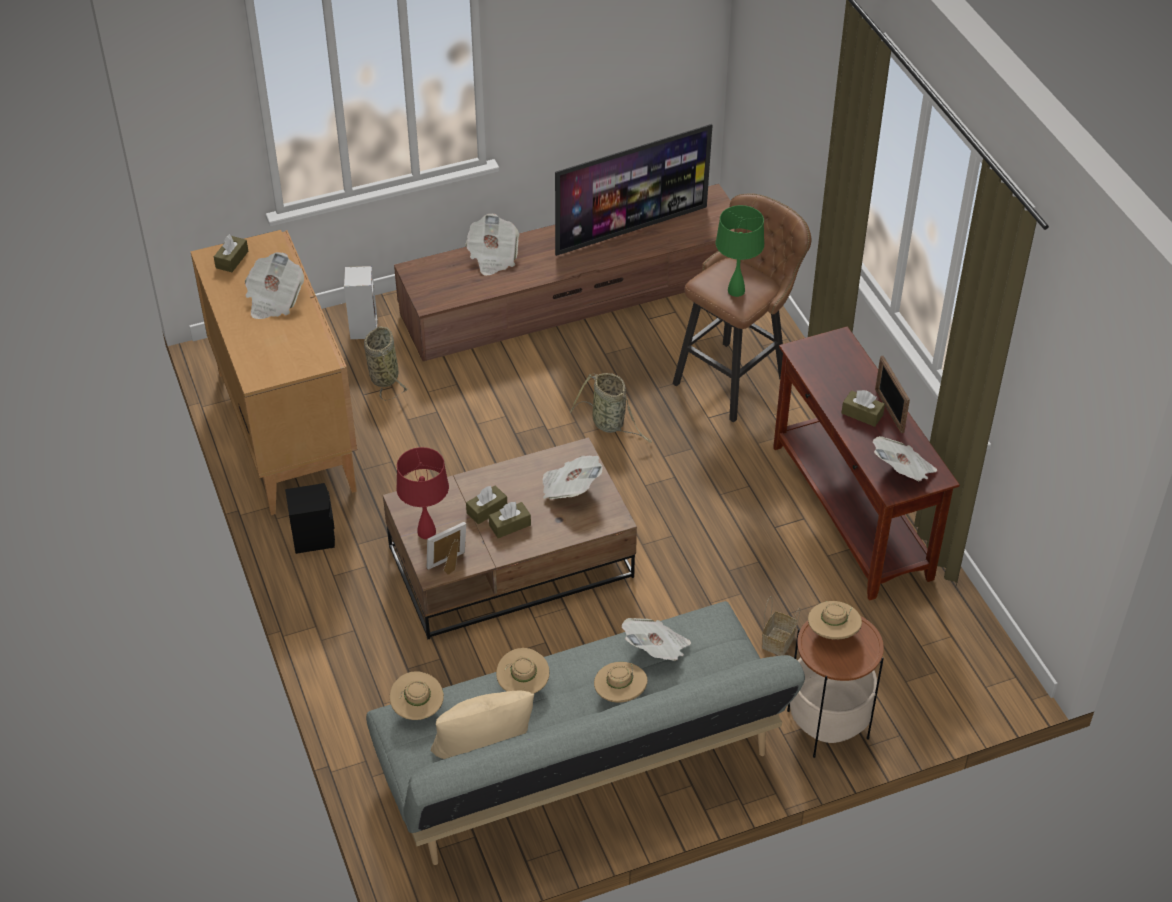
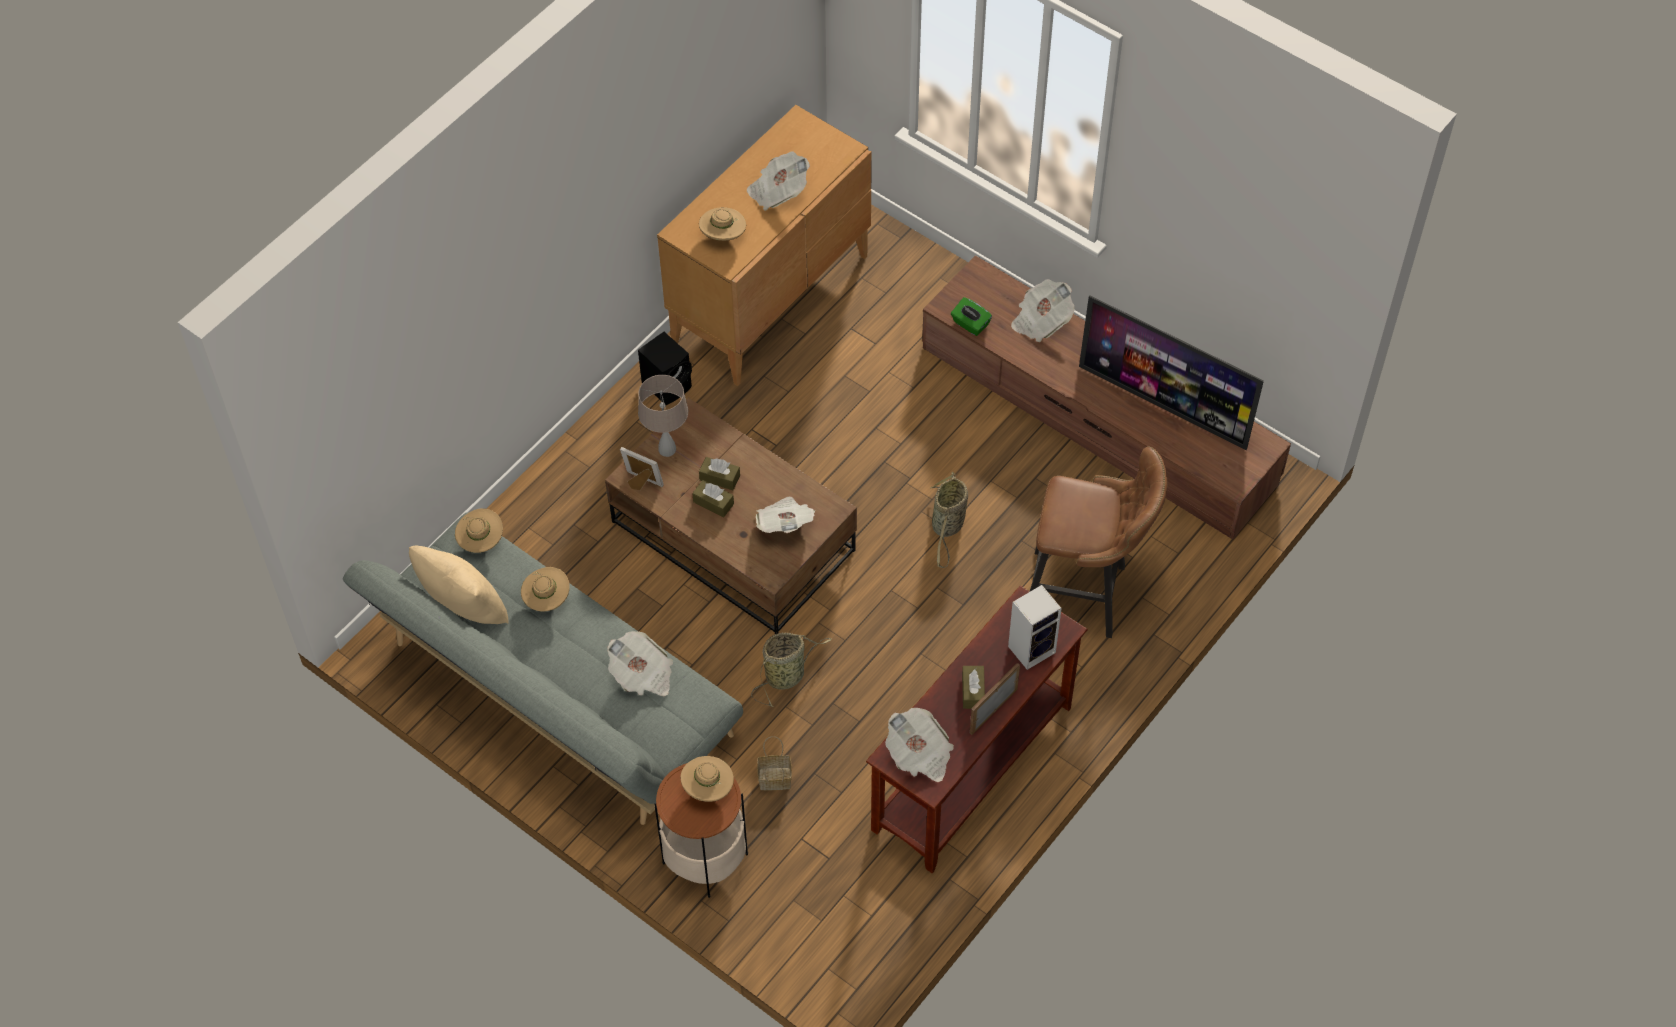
camera: 60 degrees right, 10 degrees up
brown tissue box [214,235,248,272] -> none
speaker [344,266,378,339] -> speaker moved to [1008,585,1062,670]
basket [364,326,409,401] -> basket moved to [751,633,832,707]
red table lamp [396,447,449,539] -> beige table lamp [638,375,688,457]
beige hat [594,662,647,703] -> beige hat moved to [699,207,746,241]
green table lamp [716,205,764,297] -> none
none -> green tissue box [951,297,992,336]

